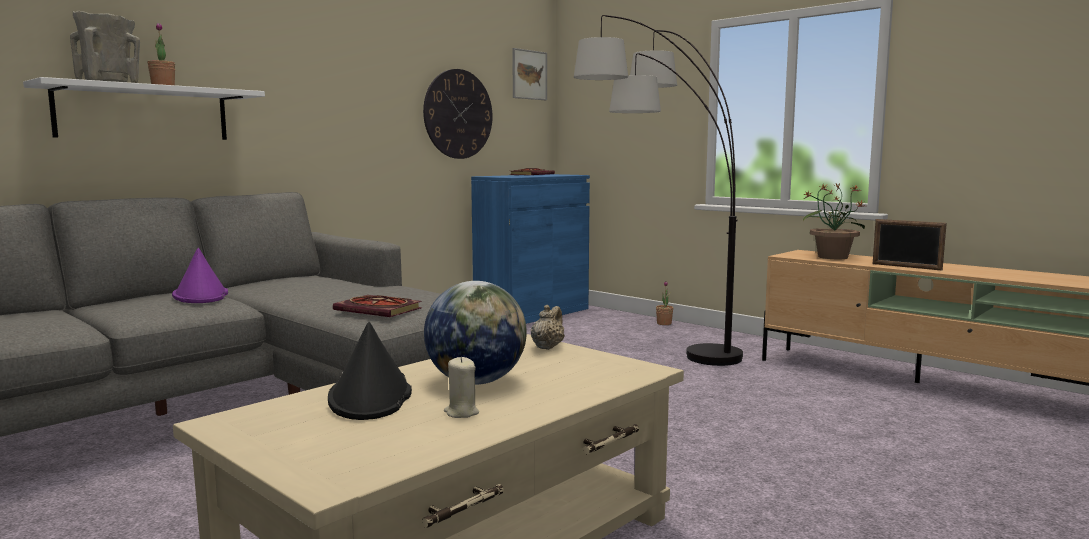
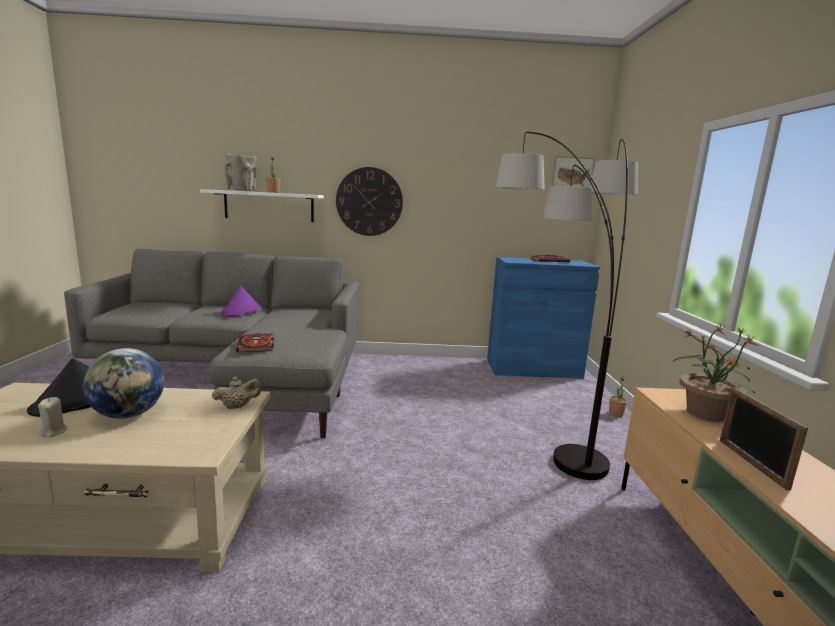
camera: 45 degrees right, 5 degrees up
wall clock [423,69,493,159] -> wall clock moved to [336,167,403,236]

